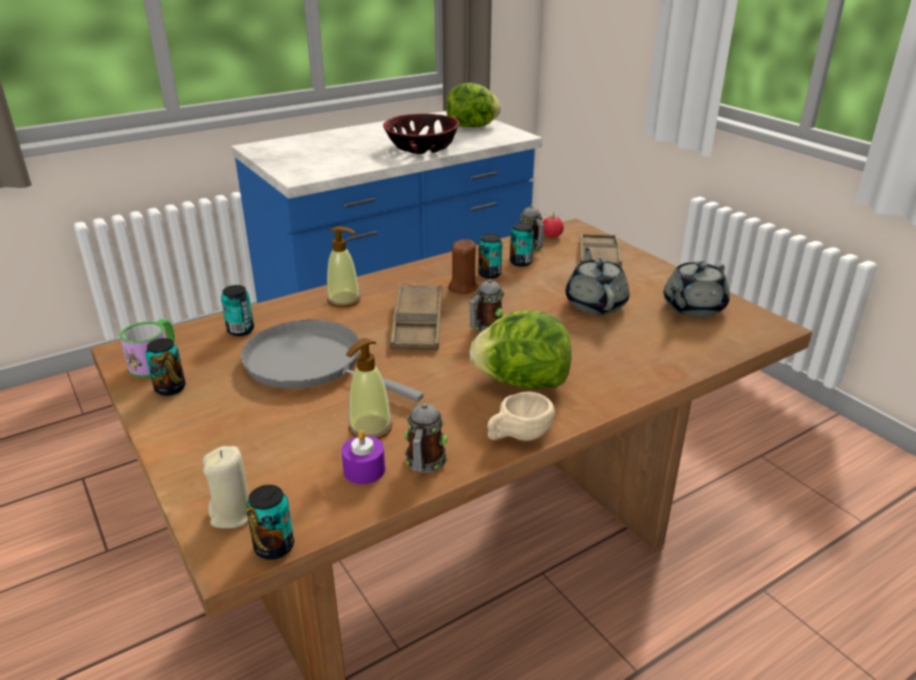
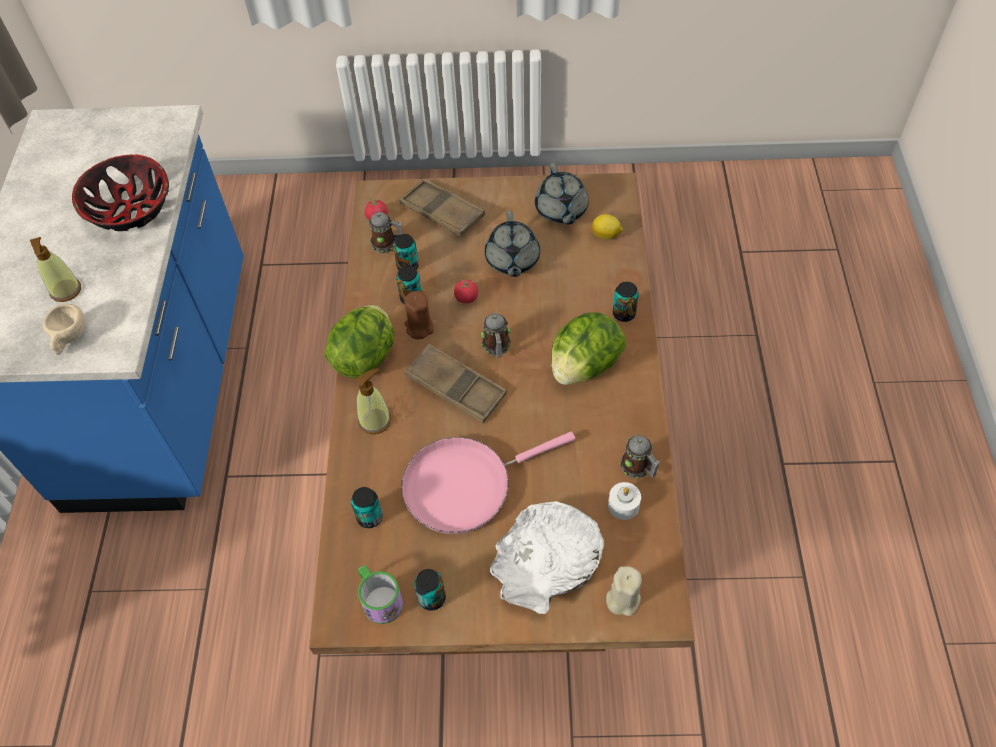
camera: 55 degrees left, 25 degrees up
grey frying pan [241,320,424,402] -> pink frying pan [401,432,576,534]
can [246,485,294,560] -> can moved to [613,281,639,322]
purple candle [341,430,385,484] -> white candle [608,482,641,520]
soap dispenser [346,338,392,439] -> soap dispenser moved to [30,237,81,302]
lettuce [446,83,501,127] -> lettuce moved to [325,305,394,378]
beige cup [487,391,555,441] -> beige cup moved to [43,304,85,355]
grey teapot [565,247,630,314] -> grey teapot turned 120 degrees counterclockwise [485,210,540,277]
none -> tomato [454,280,478,304]
none -> white bowl [490,501,604,614]
none -> lemon [592,214,623,239]

